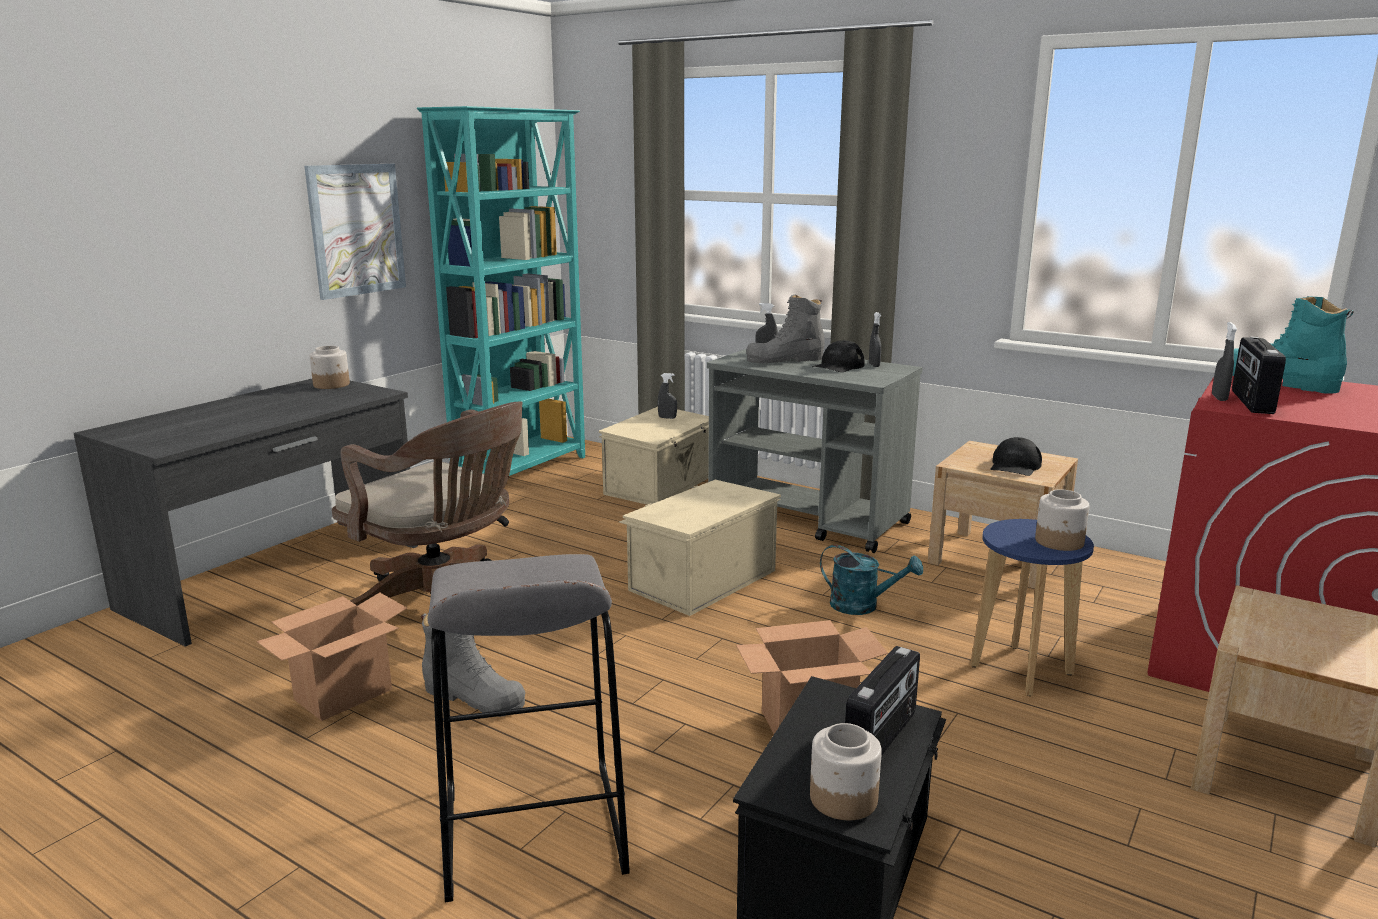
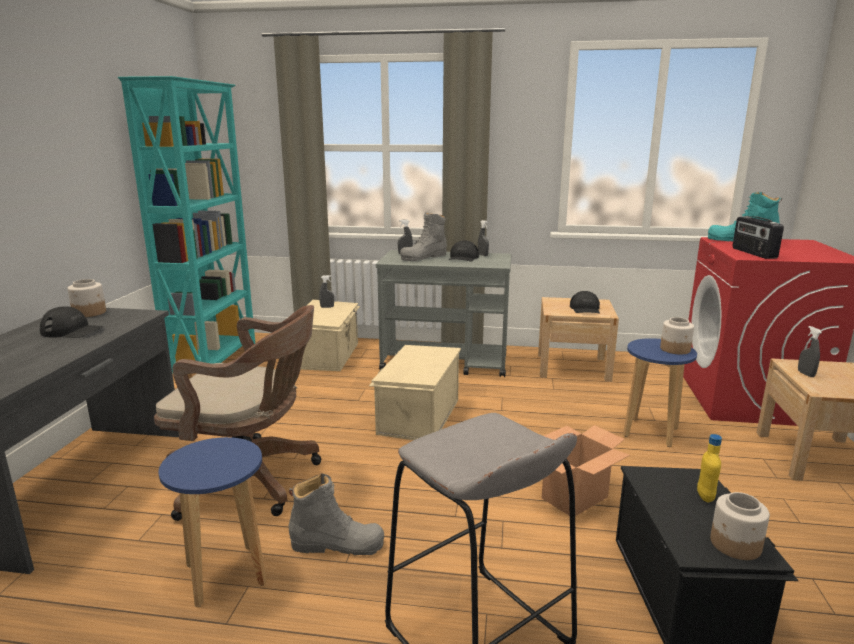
camera: 25 degrees left, 0 degrees up
cardboard box [257,592,407,721] -> blue stool [158,437,267,607]
picture [304,164,406,300] -> none
turquoise watering can [820,545,923,615] -> none
radio [845,646,920,756] -> yellow bottle [697,434,722,502]
grey spray bottle [1212,322,1237,401] -> grey spray bottle moved to [798,326,822,377]
none -> black cap [40,306,104,338]

